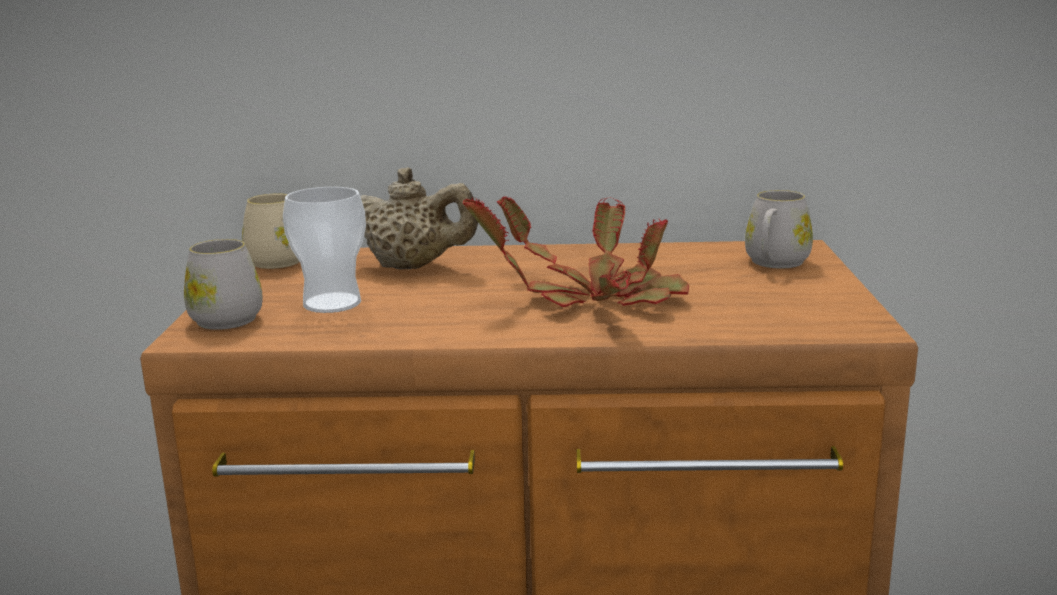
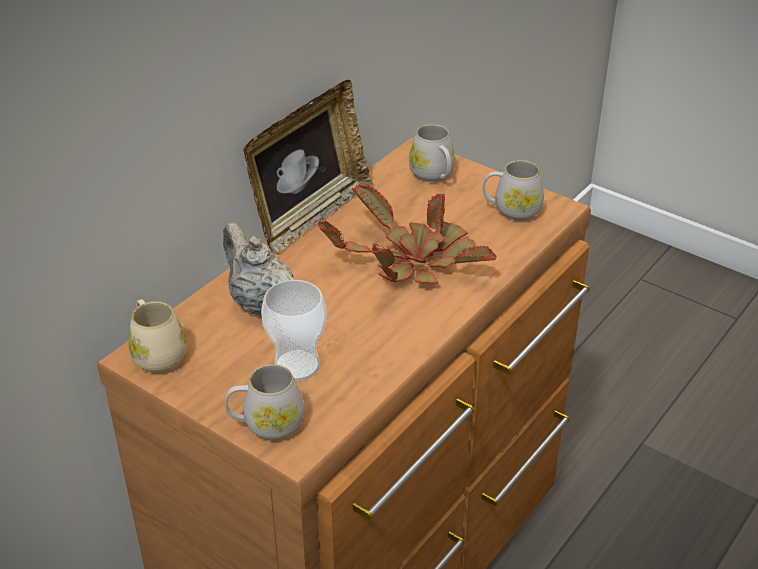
camera: 55 degrees left, 20 degrees up
beige teapot [360,167,478,270] -> beige teapot turned 90 degrees counterclockwise [223,222,295,315]
none -> picture frame [243,80,373,254]
none -> white mug [483,160,544,221]

